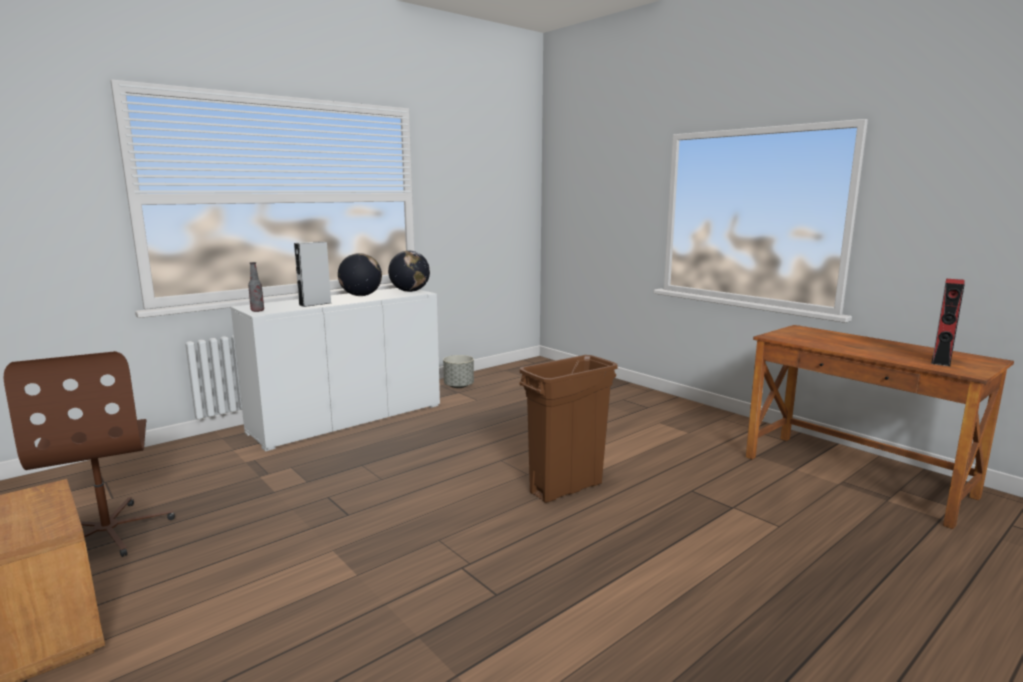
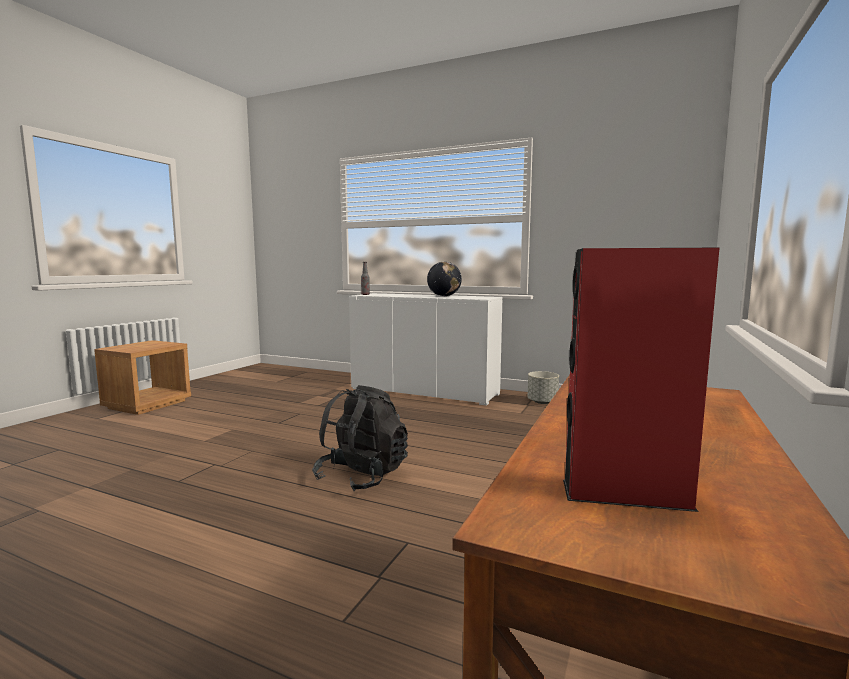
camera: 65 degrees right, 5 degrees down
brown office chair [4,351,175,557] -> none
grey speaker [294,241,331,307] -> none
globe [388,250,430,292] -> none
brown trash can [519,355,618,503] -> black backpack [312,385,408,491]

